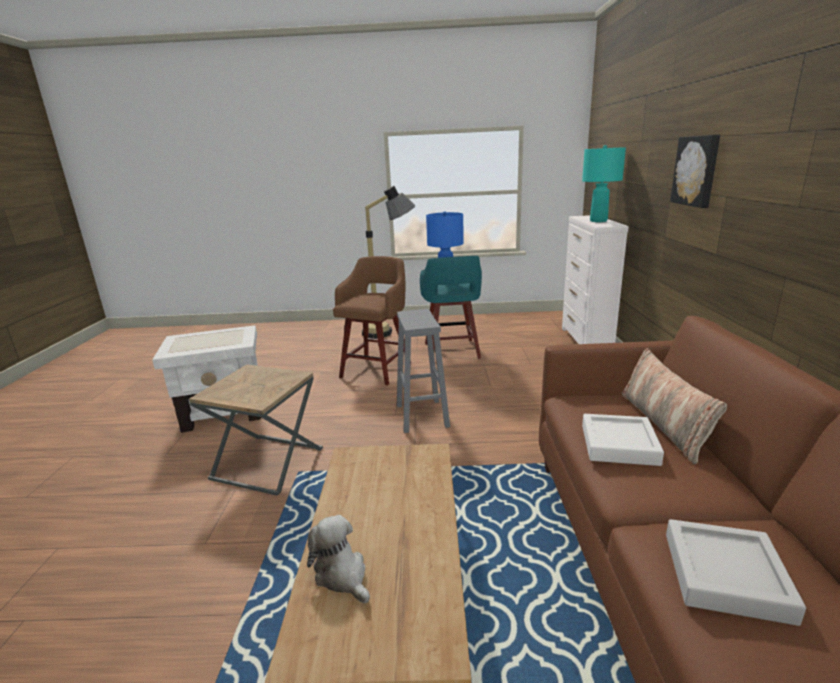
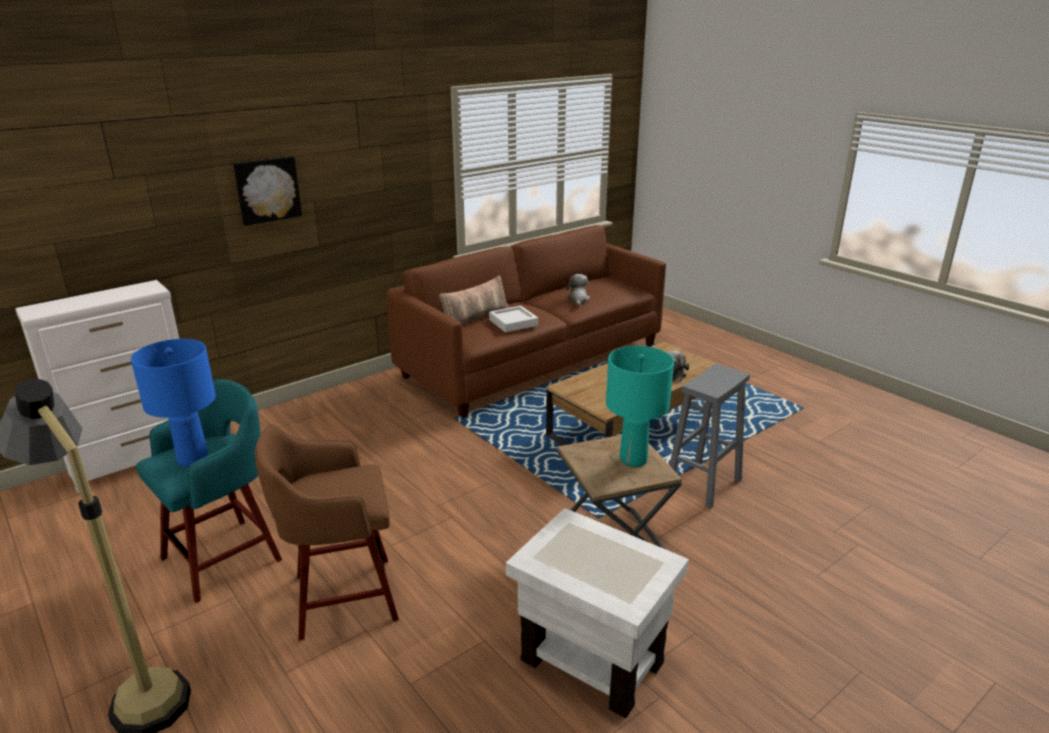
camera: 130 degrees left, 5 degrees up
grey stool [397,309,450,433] -> grey stool moved to [667,364,750,509]
turquoise table lamp [582,145,626,222] -> turquoise table lamp moved to [606,346,674,467]
grey tray [666,519,806,626] -> plush toy [566,274,590,306]

